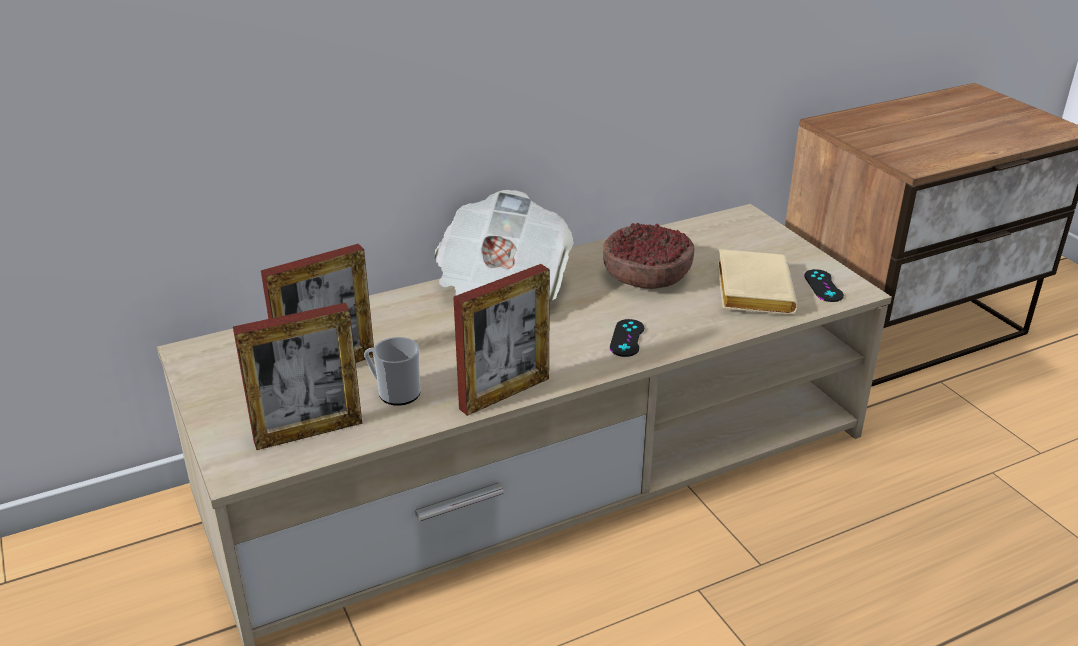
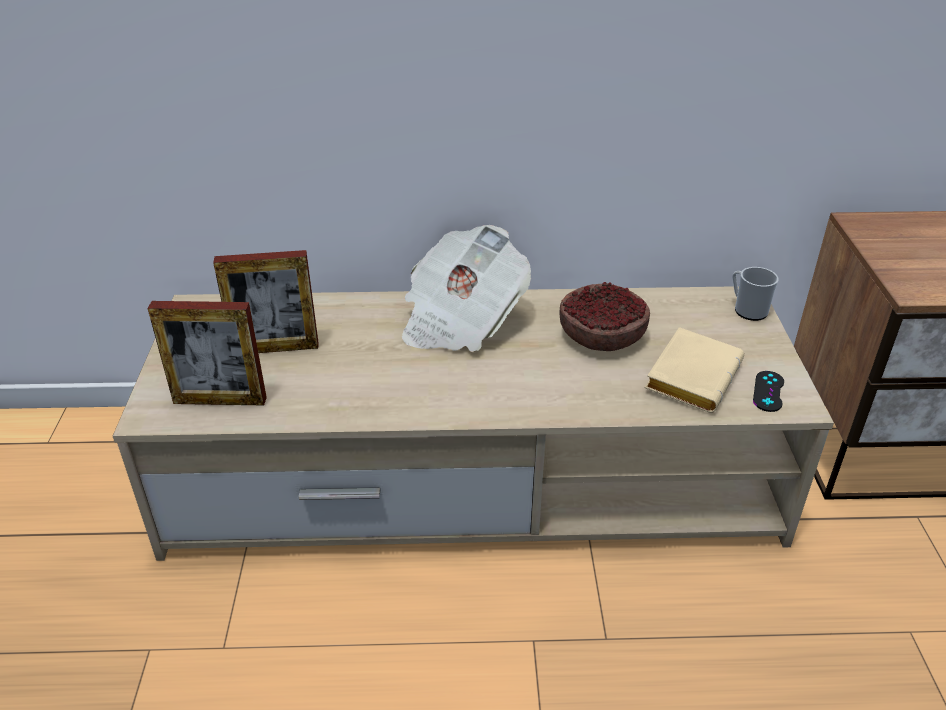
camera: 25 degrees right, 5 degrees up
mug [364,337,421,406] -> mug moved to [732,267,779,321]
picture frame [453,264,550,416] -> none
black game controller [610,319,644,357] -> none

